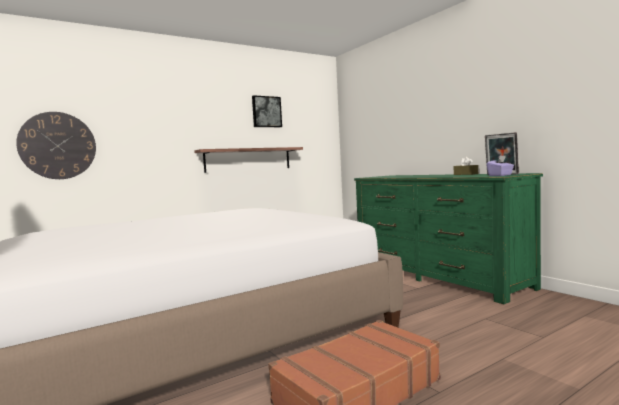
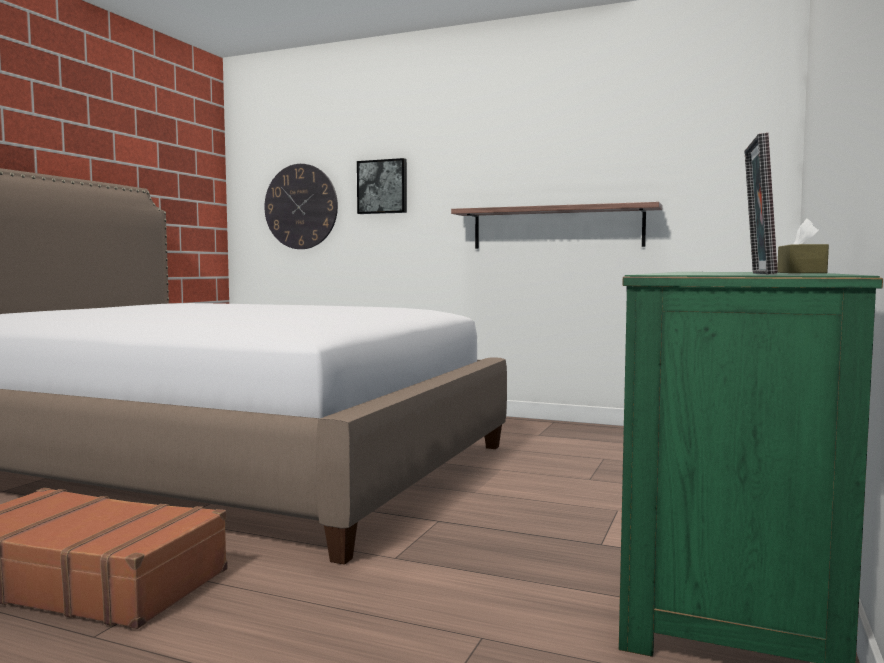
camera: 55 degrees right, 0 degrees up
picture [252,95,282,127] -> picture moved to [357,158,407,214]
purple tissue box [486,156,514,176] -> none

